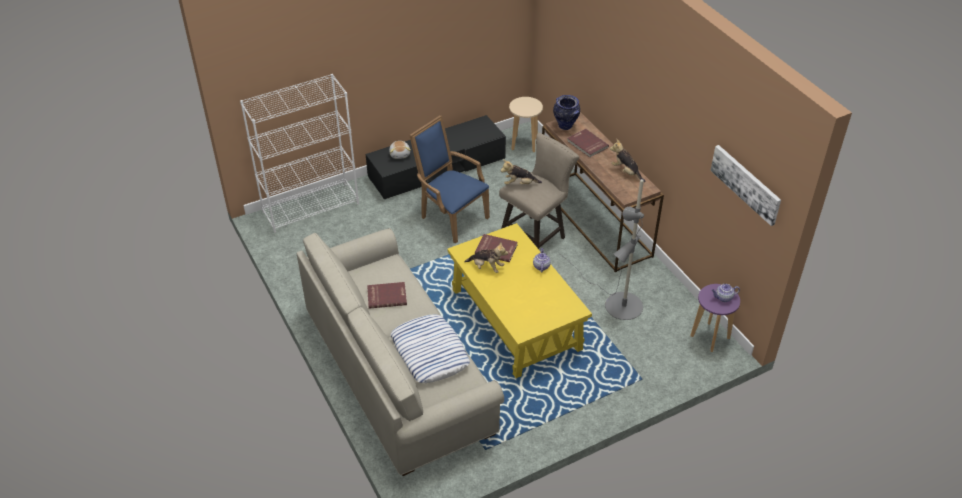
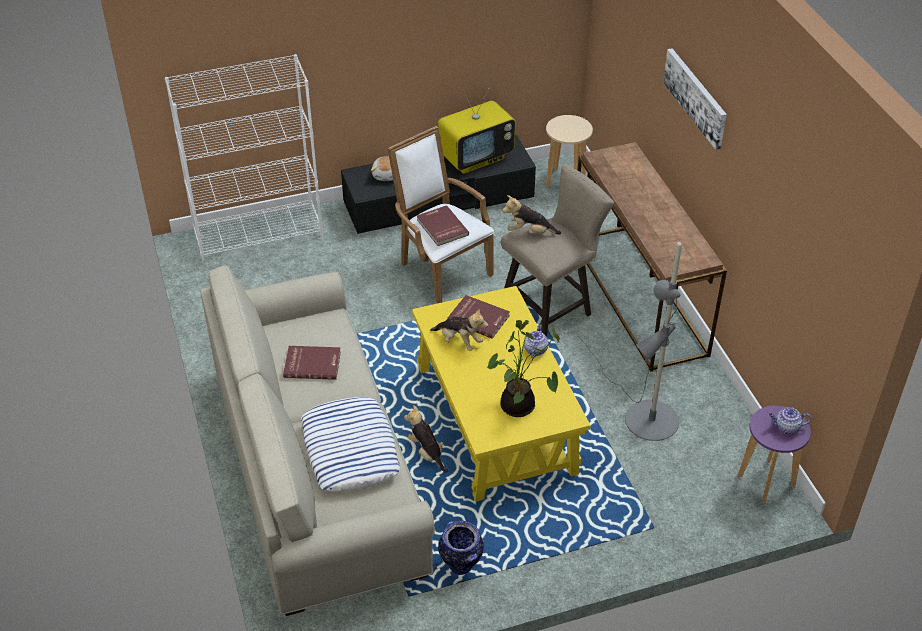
camera: 10 degrees right, 0 degrees up
blue armchair [409,115,490,243] -> white armchair [387,126,494,303]
vase [553,95,580,130] -> vase moved to [438,521,484,575]
red book [567,129,609,158] -> red book moved to [417,205,469,246]
plush toy [610,139,645,182] -> plush toy moved to [404,405,448,473]
picture [710,145,781,226] -> picture moved to [663,48,727,150]
none -> television [438,88,515,174]
none -> potted plant [487,320,560,417]

